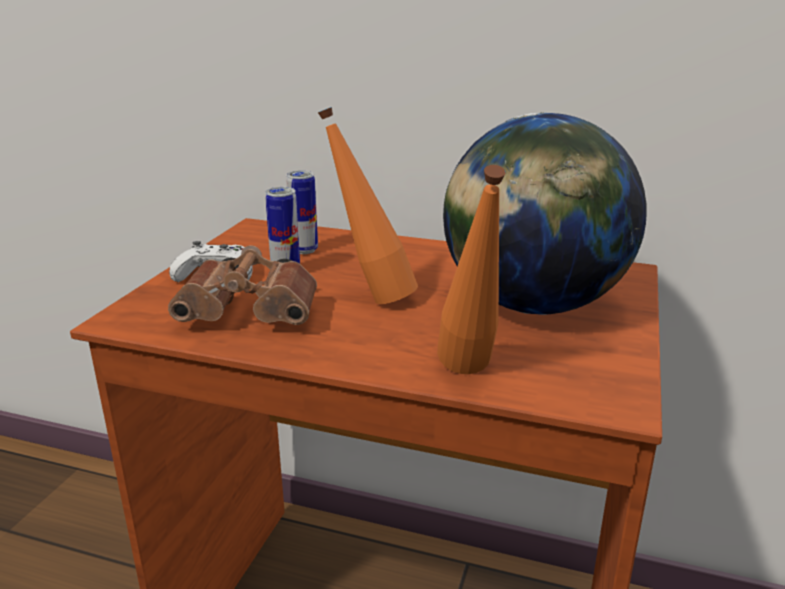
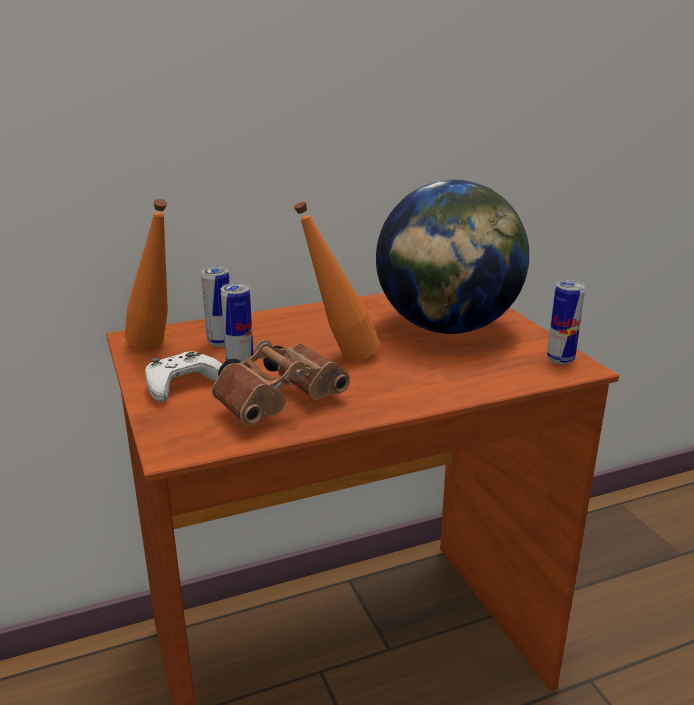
camera: 40 degrees left, 0 degrees up
orange bottle [437,165,506,374] -> orange bottle moved to [125,199,168,350]
none -> can [547,280,585,364]

